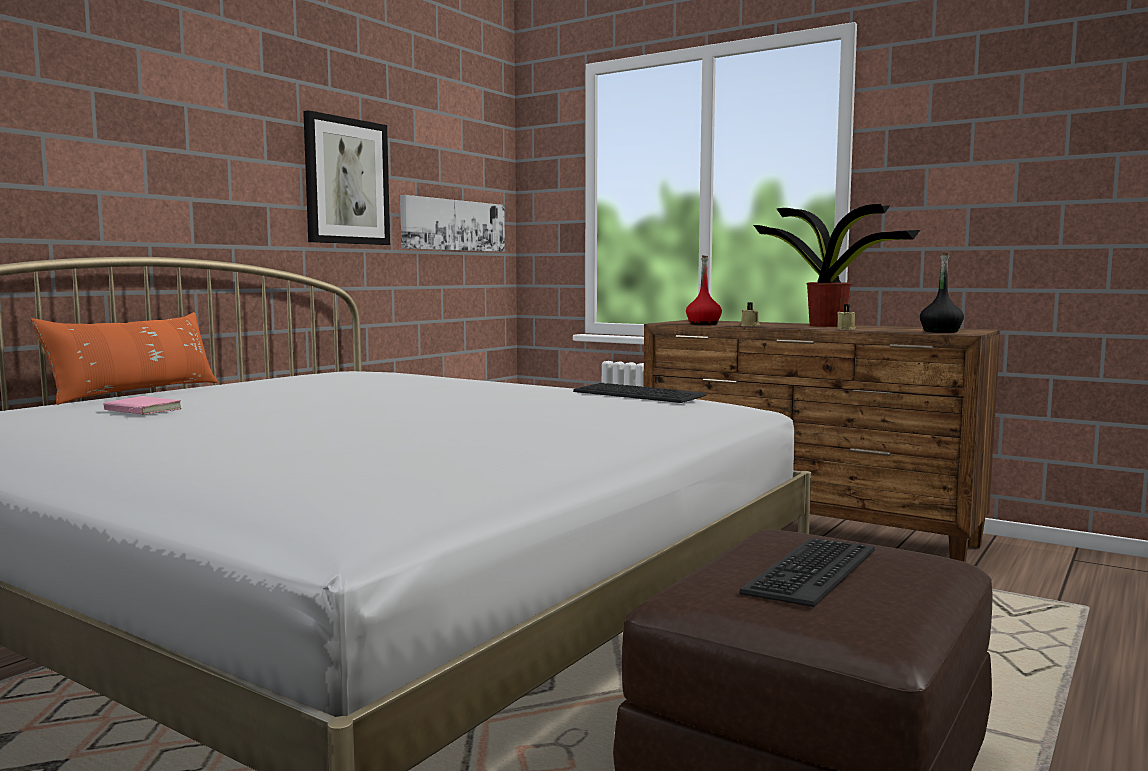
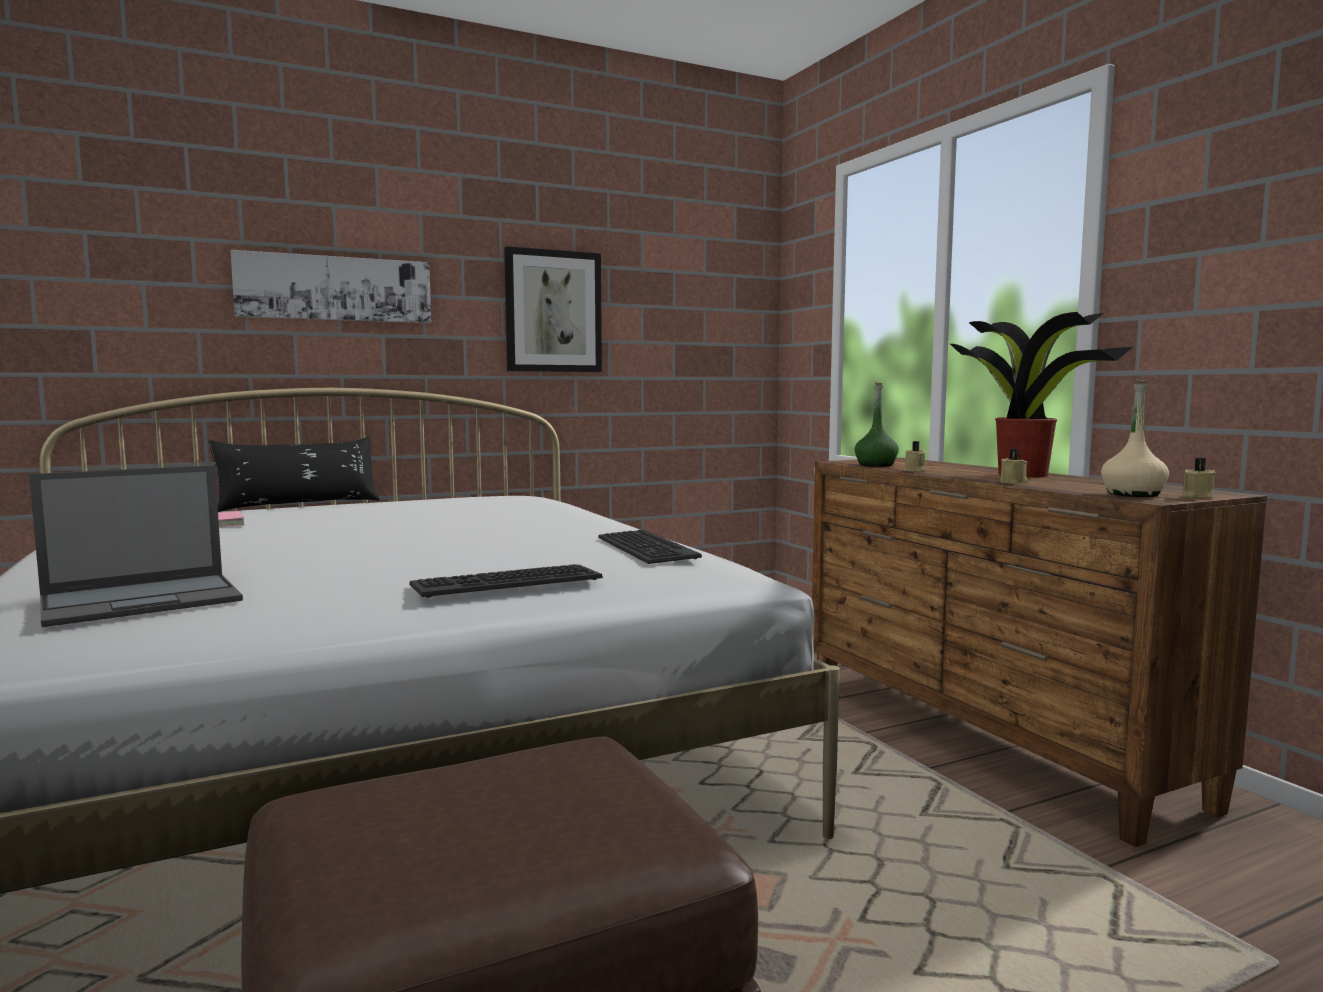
camera: 30 degrees right, 0 degrees up
orange pillow [31,312,218,405] -> black pillow [209,437,380,512]
picture [400,195,505,252] -> picture moved to [231,250,431,323]
red bottle [686,255,722,325] -> green bottle [854,382,899,467]
keyboard [739,538,875,607] -> keyboard moved to [409,564,603,598]
black bottle [920,252,964,333] -> beige bottle [1101,380,1169,497]
none -> laptop [29,465,243,627]
none -> beige candle [1182,458,1216,498]

